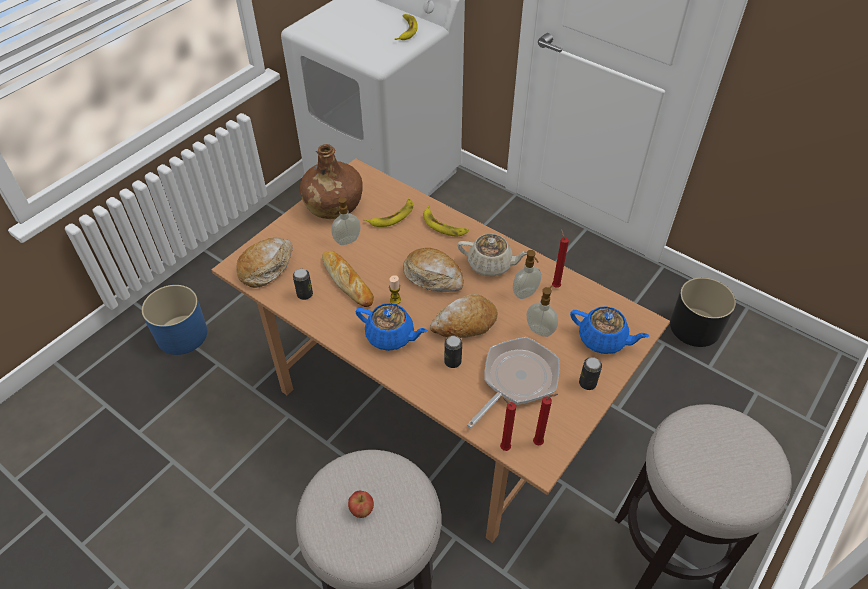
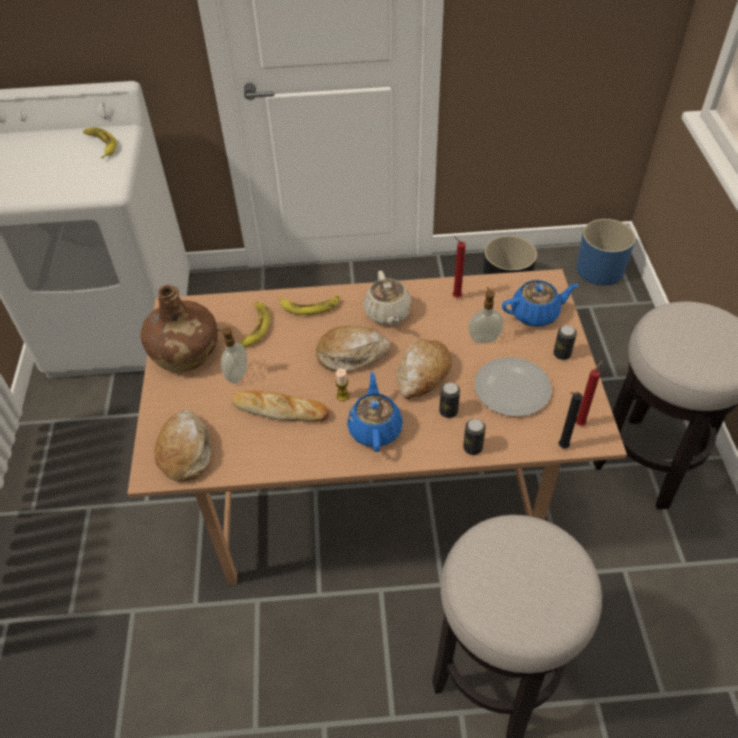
camera: 40 degrees left, 0 degrees up
blue planter [142,285,207,355] -> blue planter moved to [576,219,635,285]
can [293,268,313,300] -> can moved to [463,419,486,455]
apple [348,491,374,518] -> none
blue teapot [356,303,428,351] -> blue teapot turned 75 degrees counterclockwise [347,372,403,452]
beige teapot [457,234,527,277] -> beige teapot turned 105 degrees clockwise [364,271,412,325]
frying pan [467,337,560,428] -> plate [475,357,552,417]
red candle [500,398,516,451] -> black candle [559,392,583,448]
soap dispenser [513,250,541,299] -> none

